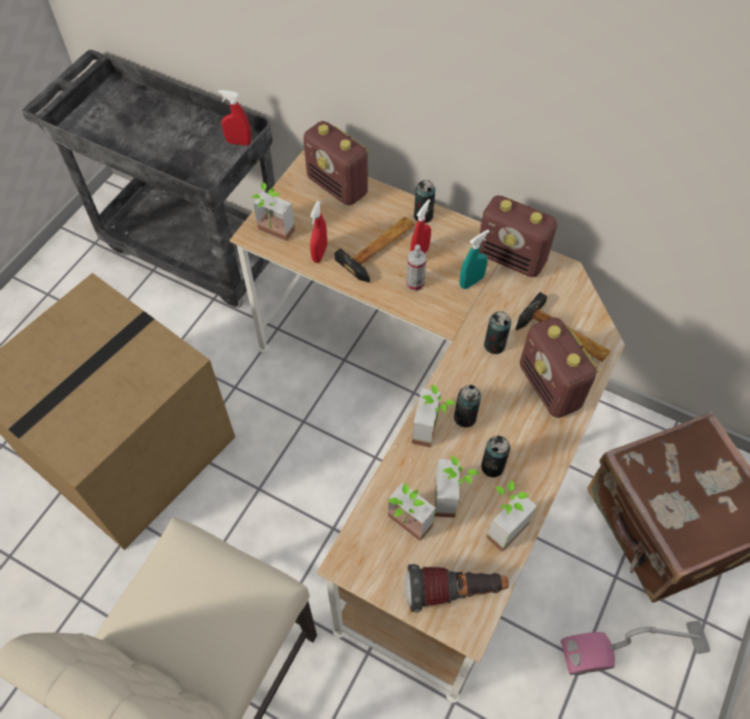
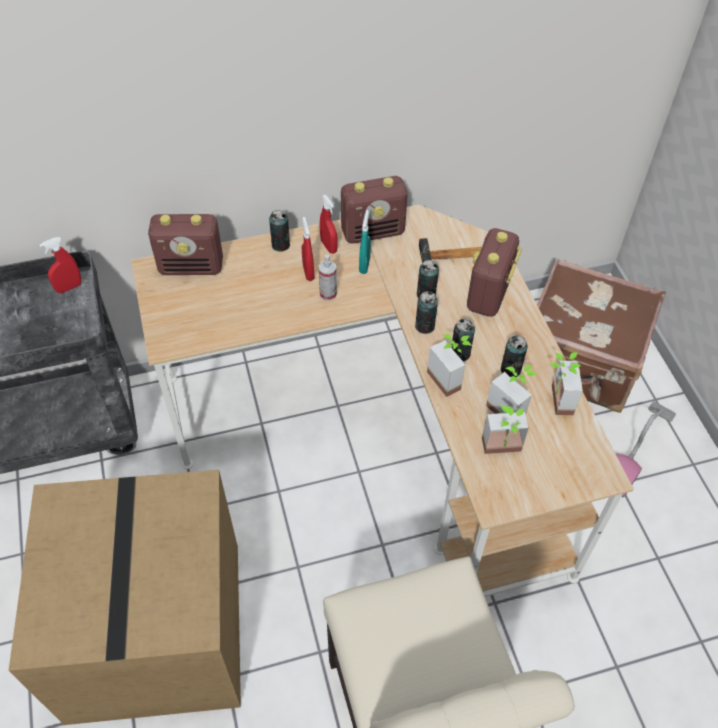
camera: 45 degrees left, 5 degrees down
potted plant [252,182,295,241] -> none
red spray bottle [310,201,327,263] -> red spray bottle moved to [320,195,338,254]
hammer [334,217,415,282] -> none
flashlight [404,564,509,613] -> none
radio [520,317,599,418] -> radio turned 90 degrees clockwise [467,228,522,317]
none -> can [415,291,438,334]

